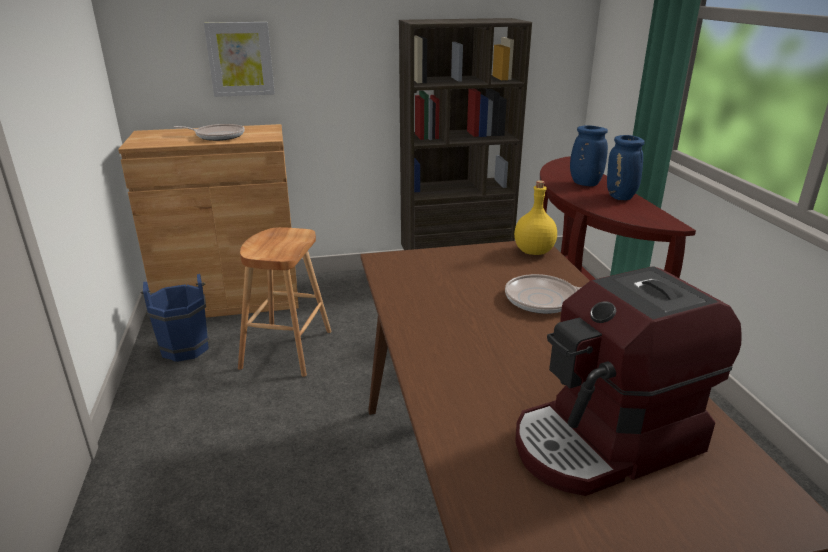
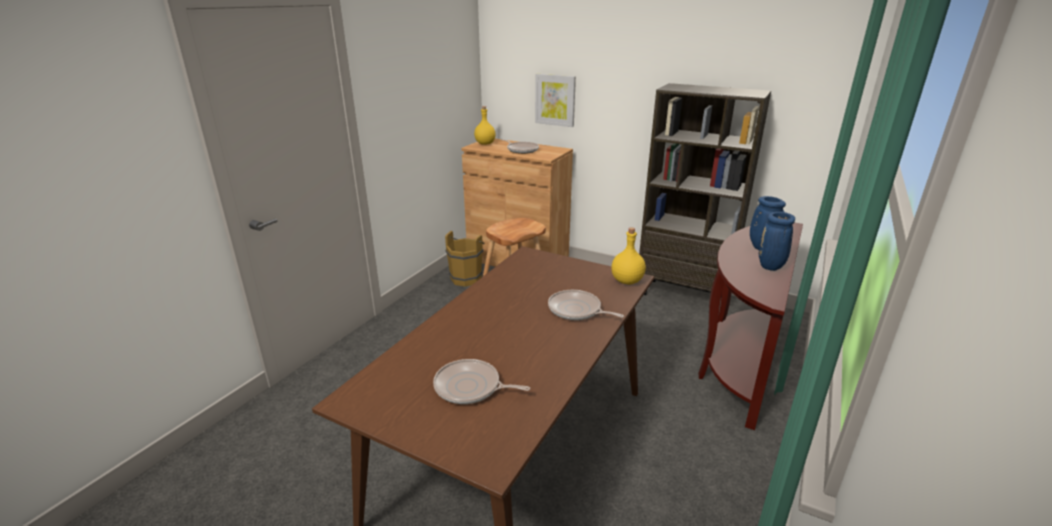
camera: 40 degrees right, 0 degrees up
blue bucket [140,274,209,362] -> brown bucket [445,231,485,287]
coffee machine [515,266,742,496] -> frying pan [433,359,530,404]
none -> yellow bottle [474,106,496,145]

